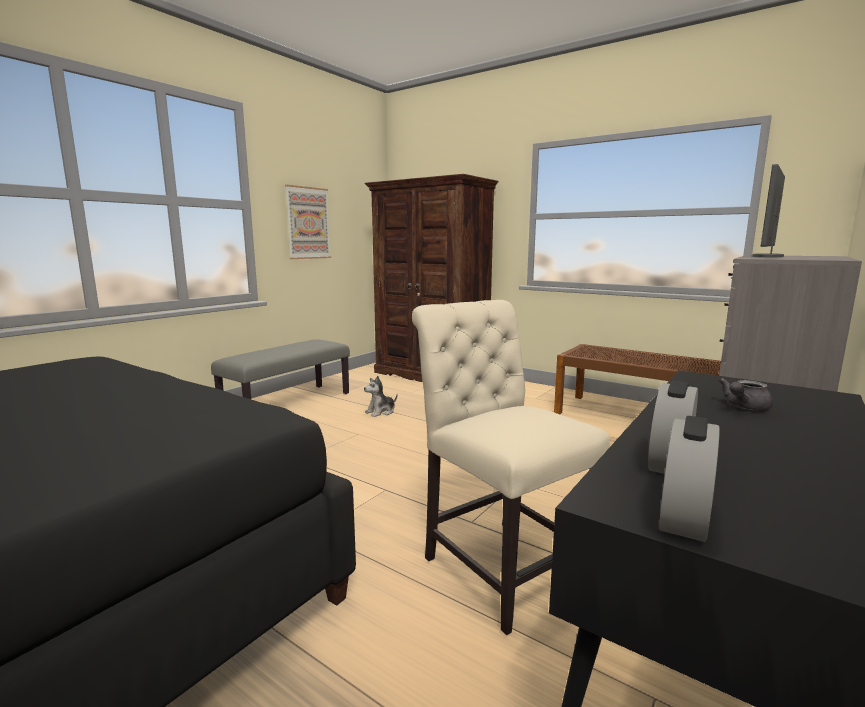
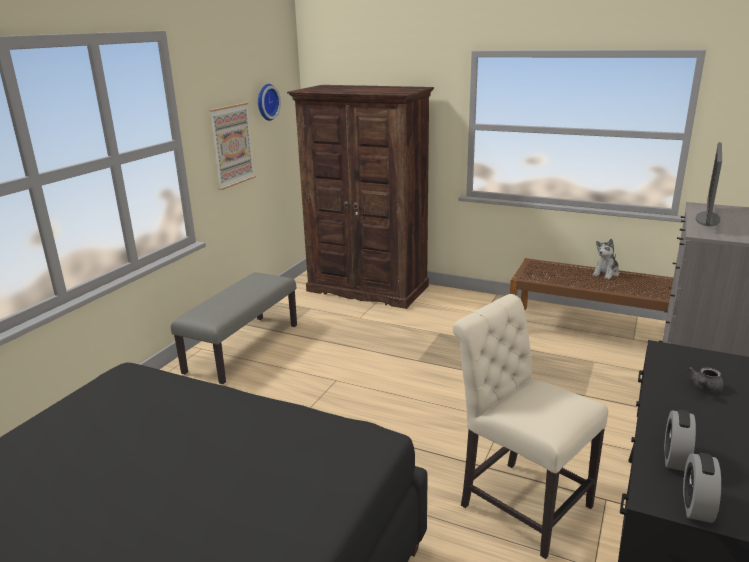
camera: 10 degrees left, 10 degrees up
plush toy [364,376,398,417] -> plush toy moved to [593,239,619,279]
none -> wall clock [258,84,281,121]

